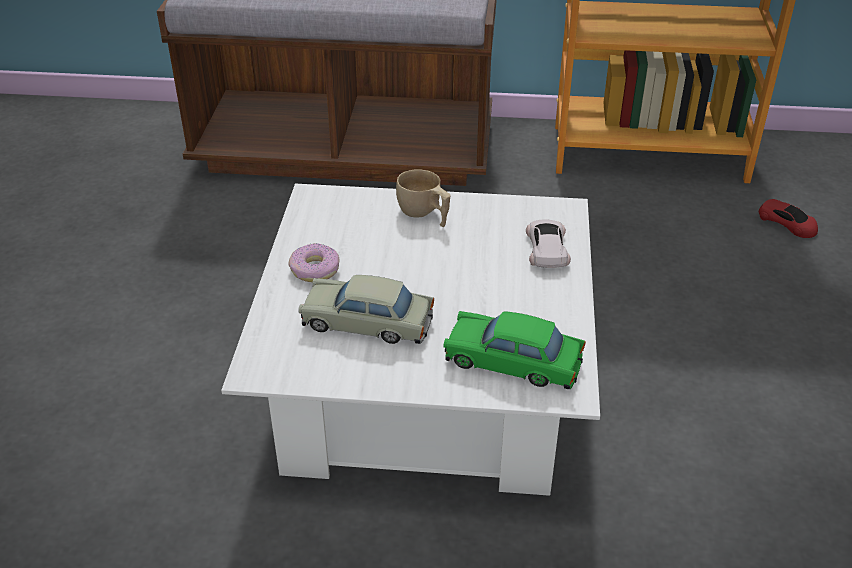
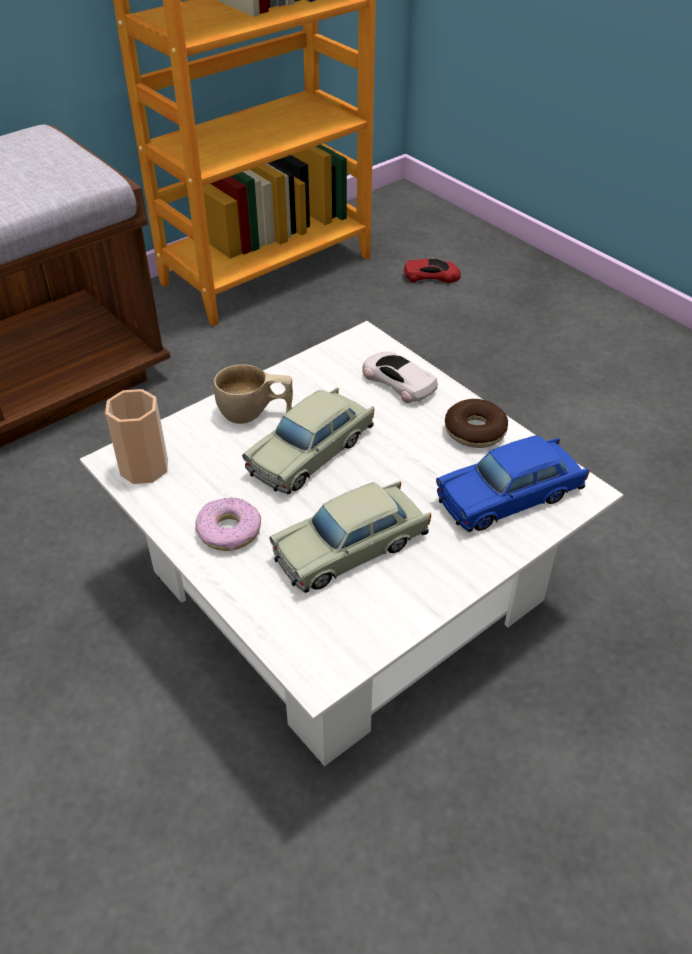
camera: 45 degrees left, 5 degrees up
green toy car [443,311,586,389] -> blue toy car [436,435,590,532]
none -> cup [105,389,168,484]
none -> beige toy car [242,388,374,494]
none -> donut [445,399,508,448]

